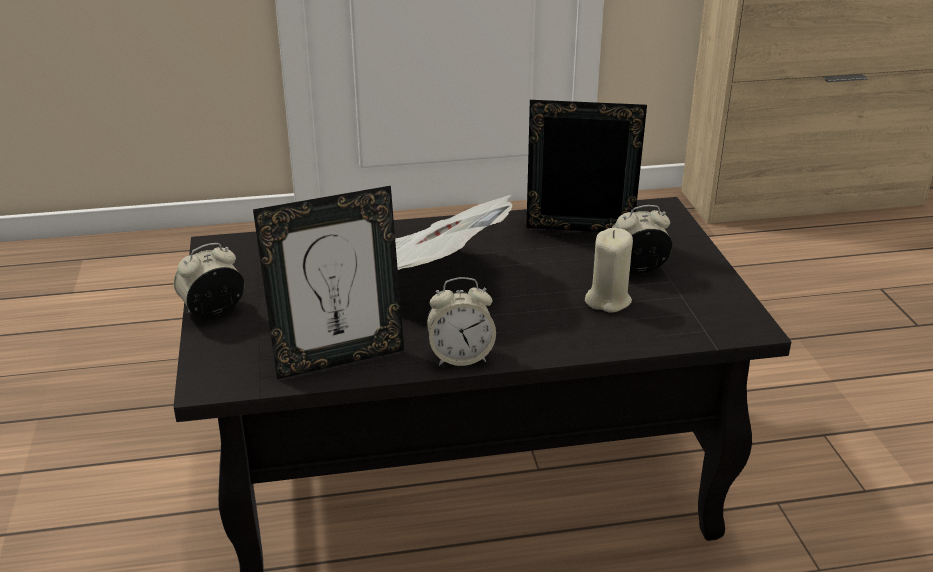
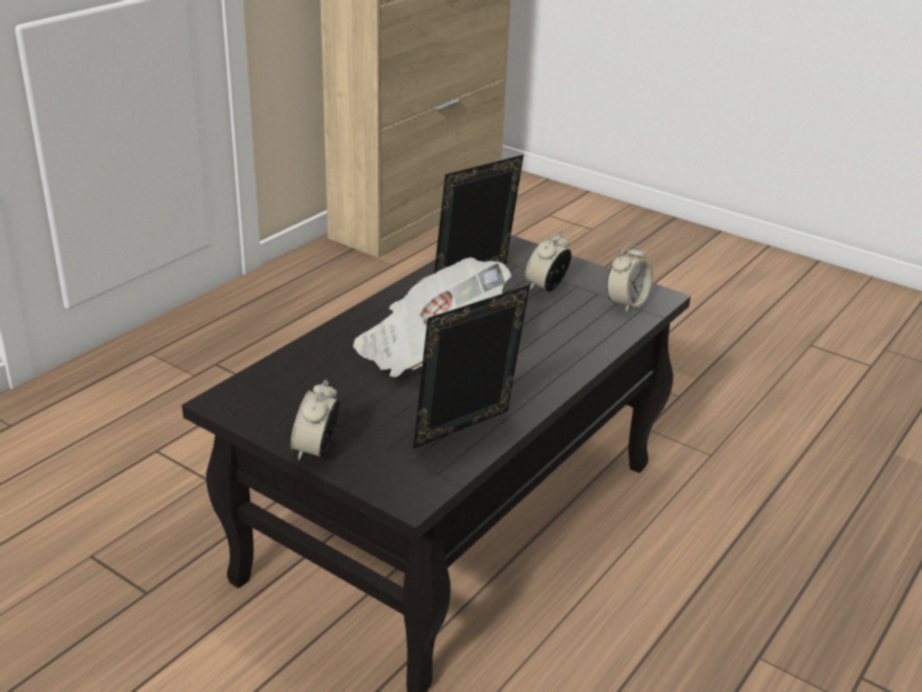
camera: 45 degrees left, 0 degrees up
picture frame [253,186,404,379] -> picture frame turned 150 degrees counterclockwise [413,285,530,449]
alarm clock [427,277,496,366] -> alarm clock moved to [606,242,653,313]
beige candle [585,228,633,313] -> none

